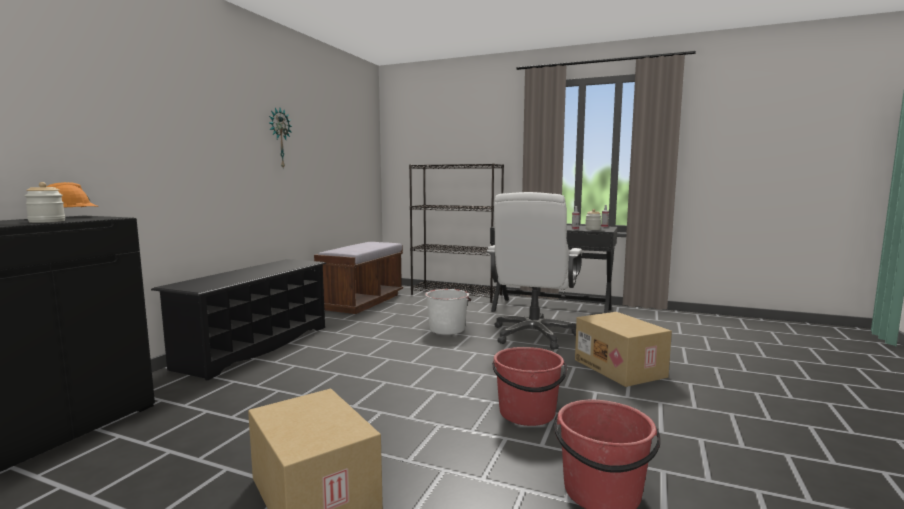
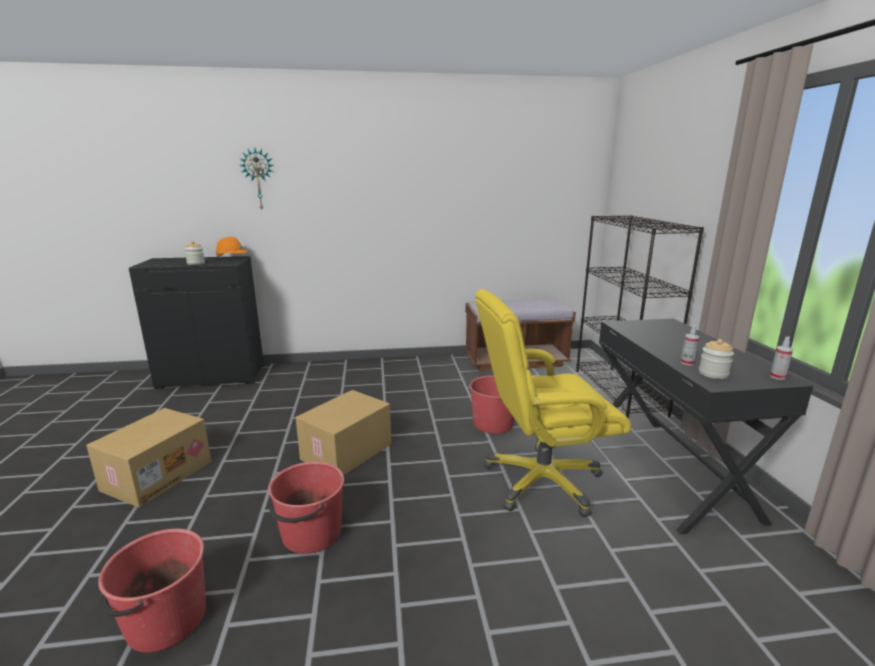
camera: 60 degrees right, 10 degrees up
black shoe rack [151,259,326,381] -> none
wall clock [269,108,292,168] -> wall clock moved to [239,148,274,210]
white bucket [425,289,471,335] -> red bucket [469,375,515,434]
white office chair [487,192,582,350] -> yellow office chair [475,289,631,517]
cardboard box [575,312,672,387] -> cardboard box moved to [296,390,391,475]

